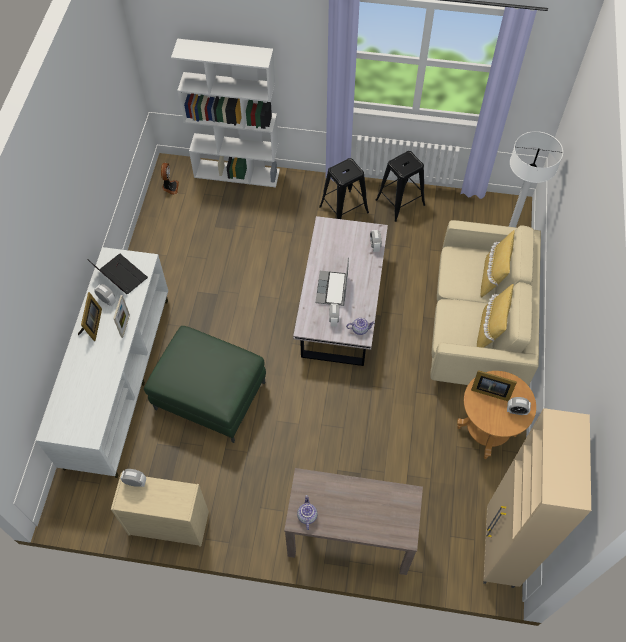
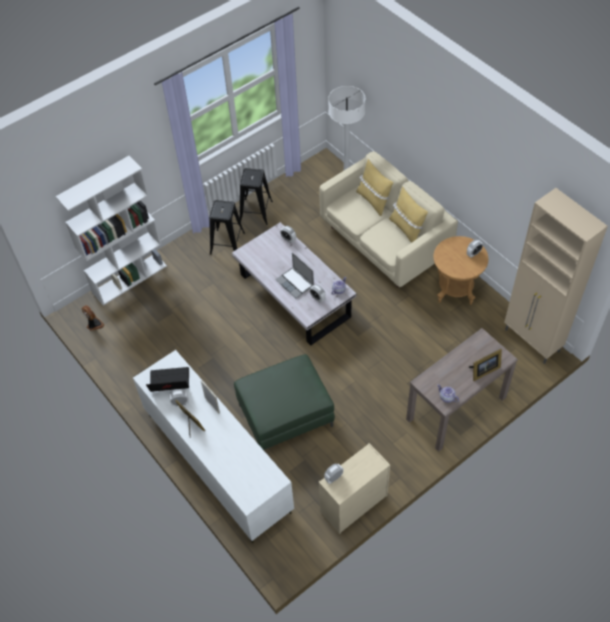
camera: 45 degrees left, 5 degrees down
picture frame [471,370,517,401] -> picture frame moved to [469,349,502,381]

